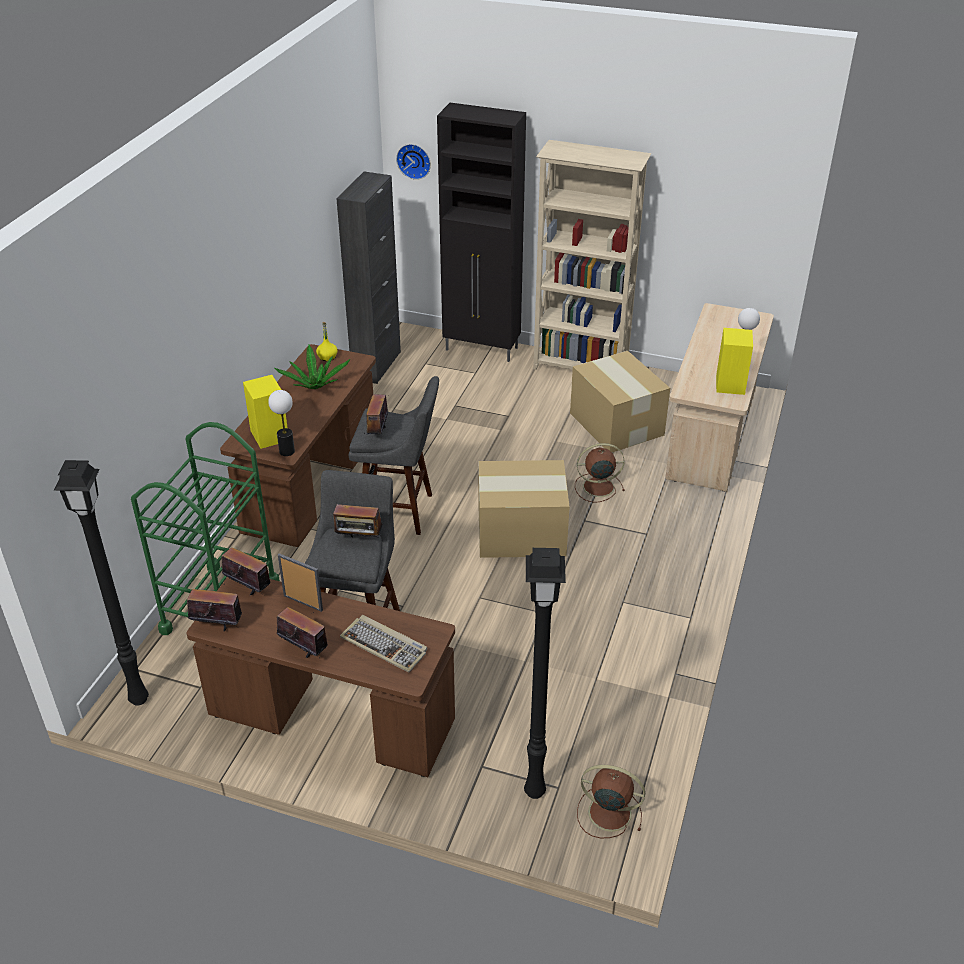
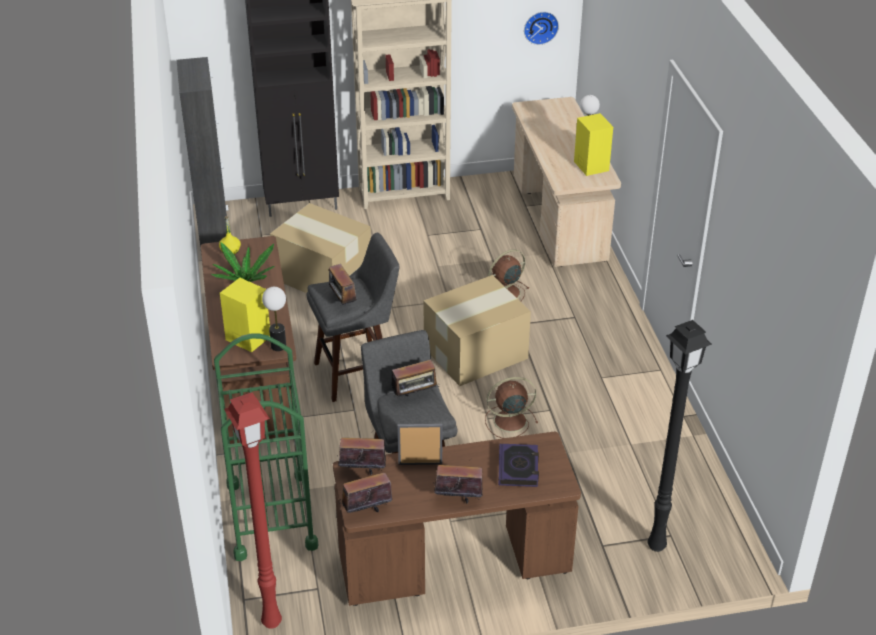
camera: 30 degrees left, 0 degrees up
black floor lamp [53,460,149,706] -> red floor lamp [224,392,282,629]
keyboard [340,615,427,673] -> book [498,444,539,487]
wall clock [396,144,431,180] -> wall clock moved to [524,12,559,45]
cardboard box [570,351,670,452] -> cardboard box moved to [270,203,371,293]
brown fan [577,765,645,838] -> brown fan moved to [485,377,538,439]

